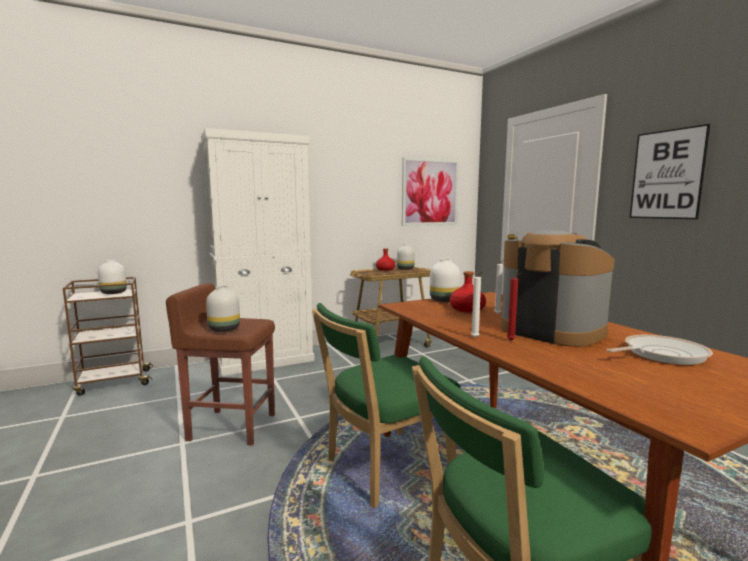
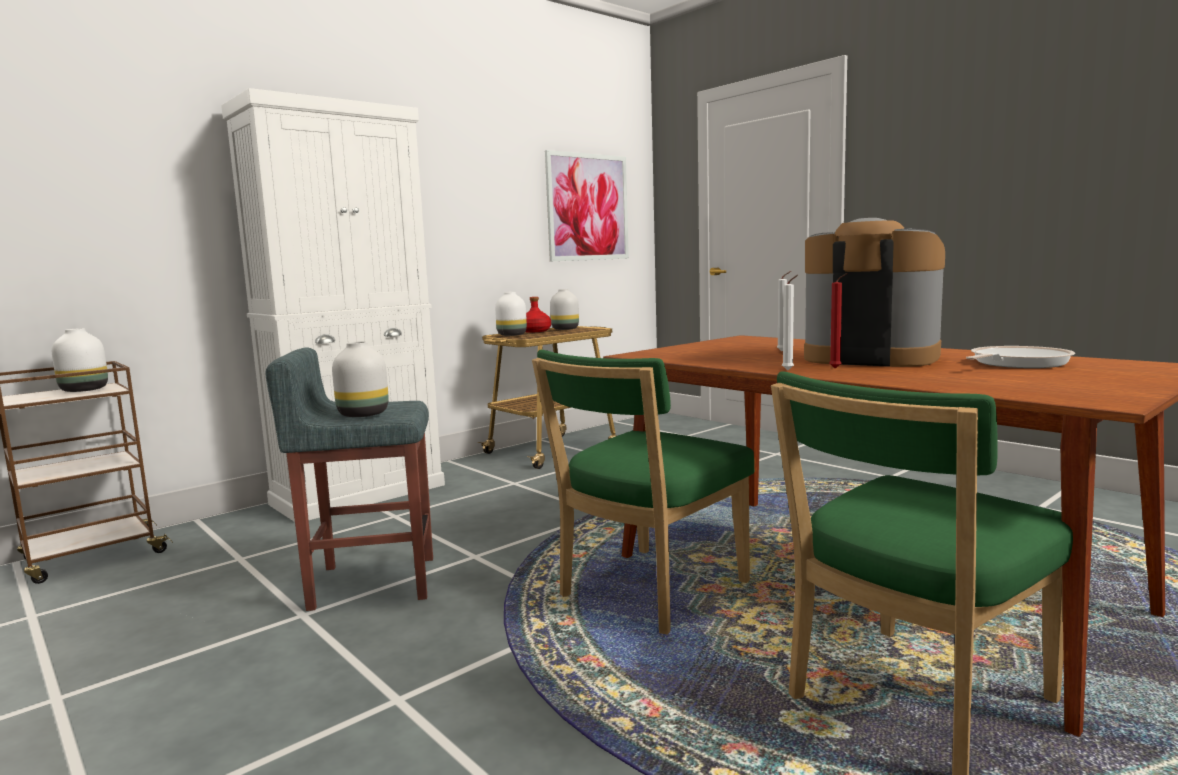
camera: 15 degrees left, 0 degrees up
brown stool [166,283,275,446] -> grey stool [266,347,433,611]
white vase [430,258,460,302] -> white vase moved to [495,292,527,336]
red bottle [450,271,486,312] -> none
picture [630,124,710,219] -> none

